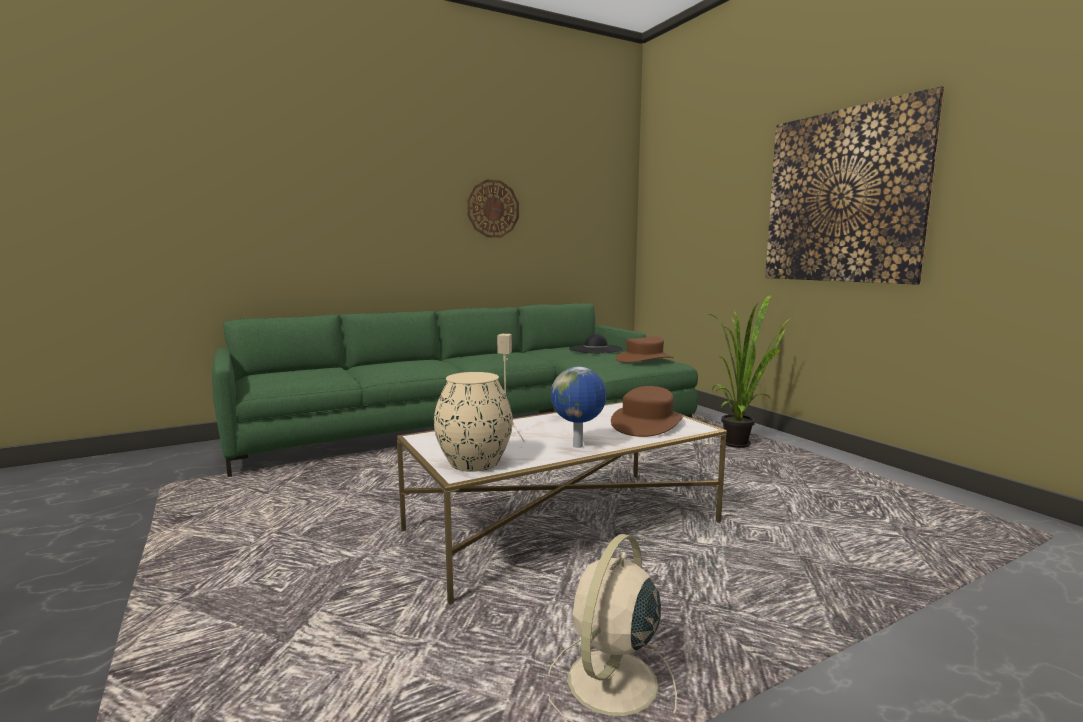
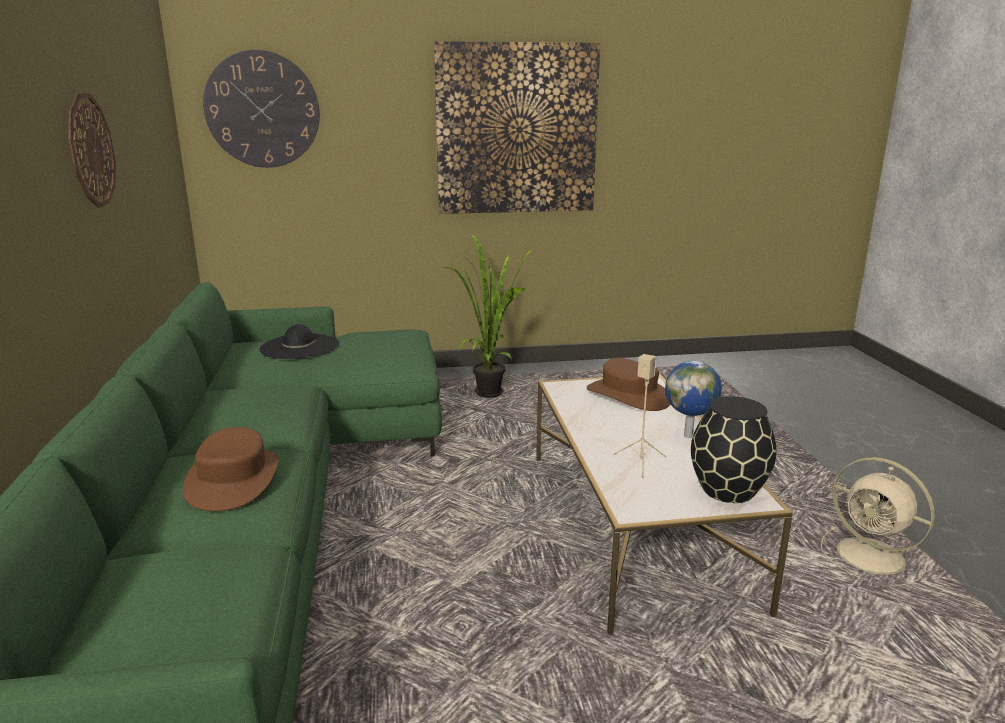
camera: 70 degrees left, 10 degrees up
beige vase [434,372,513,472] -> black vase [691,396,777,503]
brown hat [616,336,673,363] -> brown hat moved to [183,427,279,512]
none -> wall clock [203,50,320,168]

